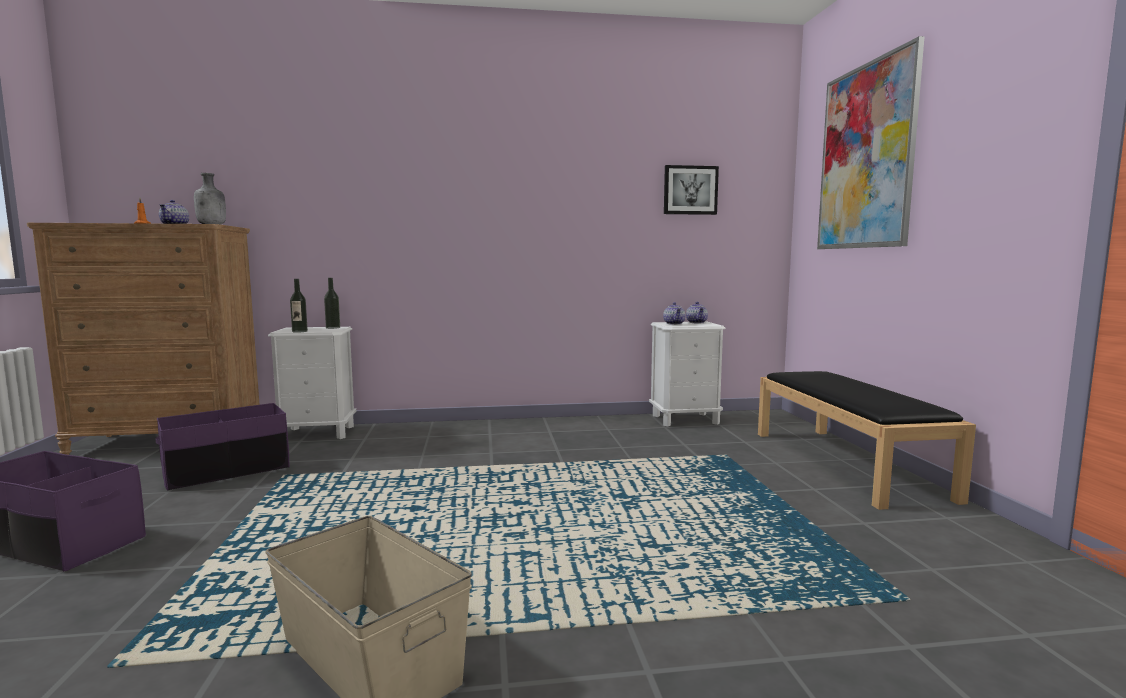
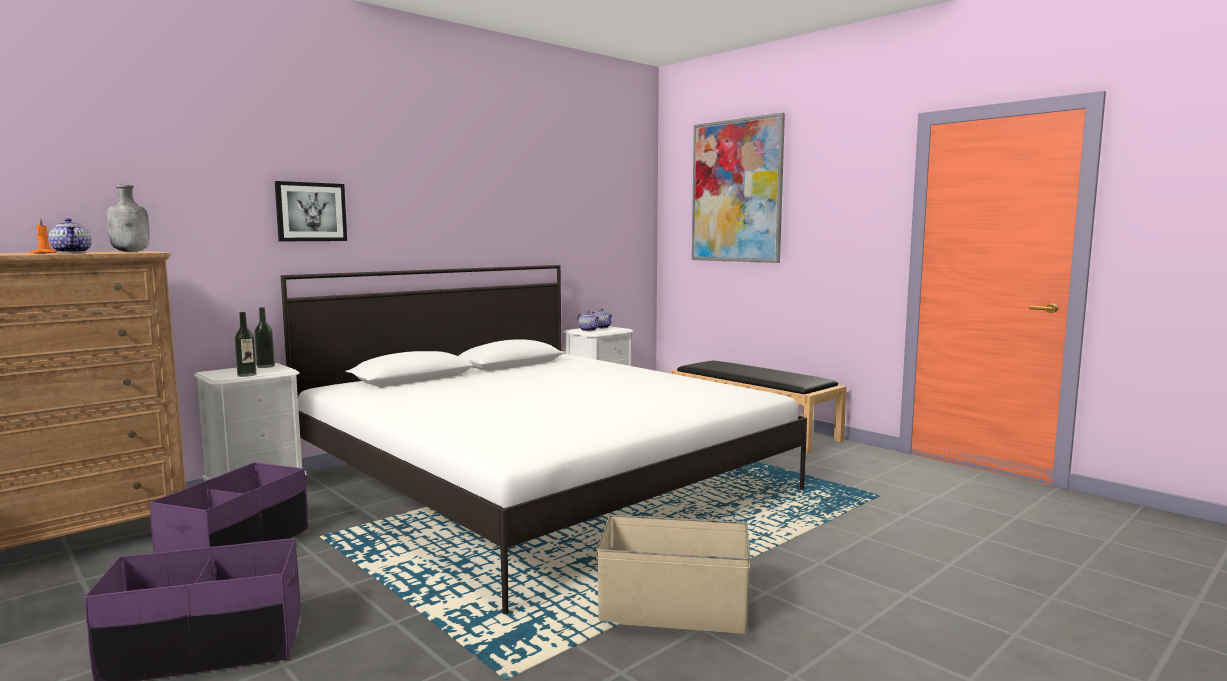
camera: 35 degrees left, 0 degrees up
picture [664,165,719,215] -> picture moved to [275,181,347,241]
none -> white bed [281,265,807,614]

